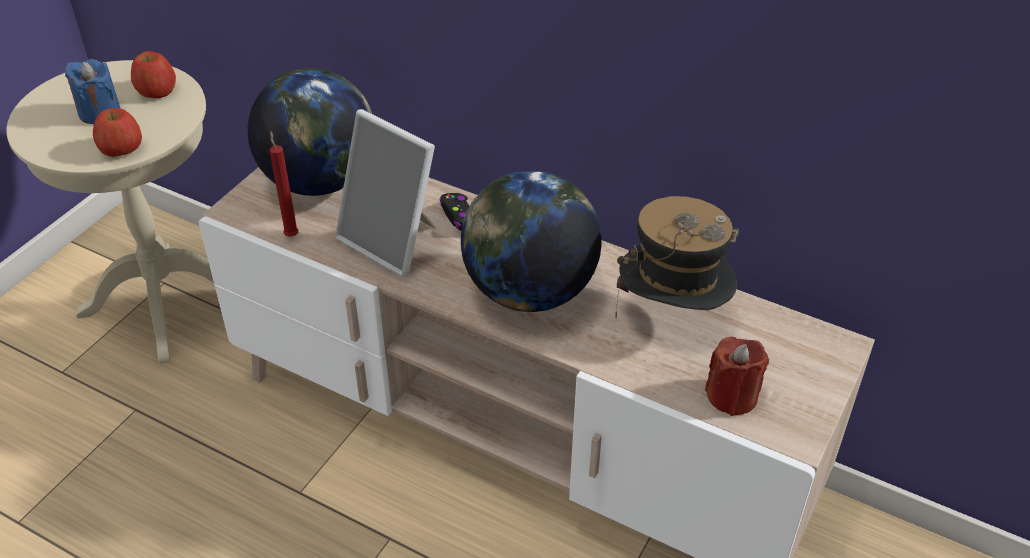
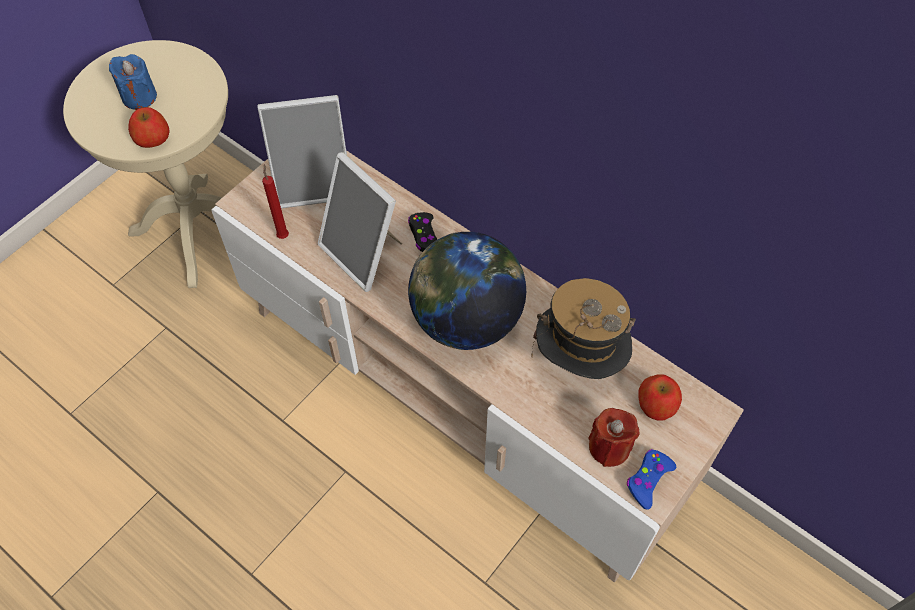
camera: 10 degrees right, 15 degrees up
apple [131,51,176,98] -> apple moved to [639,374,682,421]
globe [248,68,372,196] -> picture frame [257,95,347,208]
none -> blue game controller [627,449,676,509]

